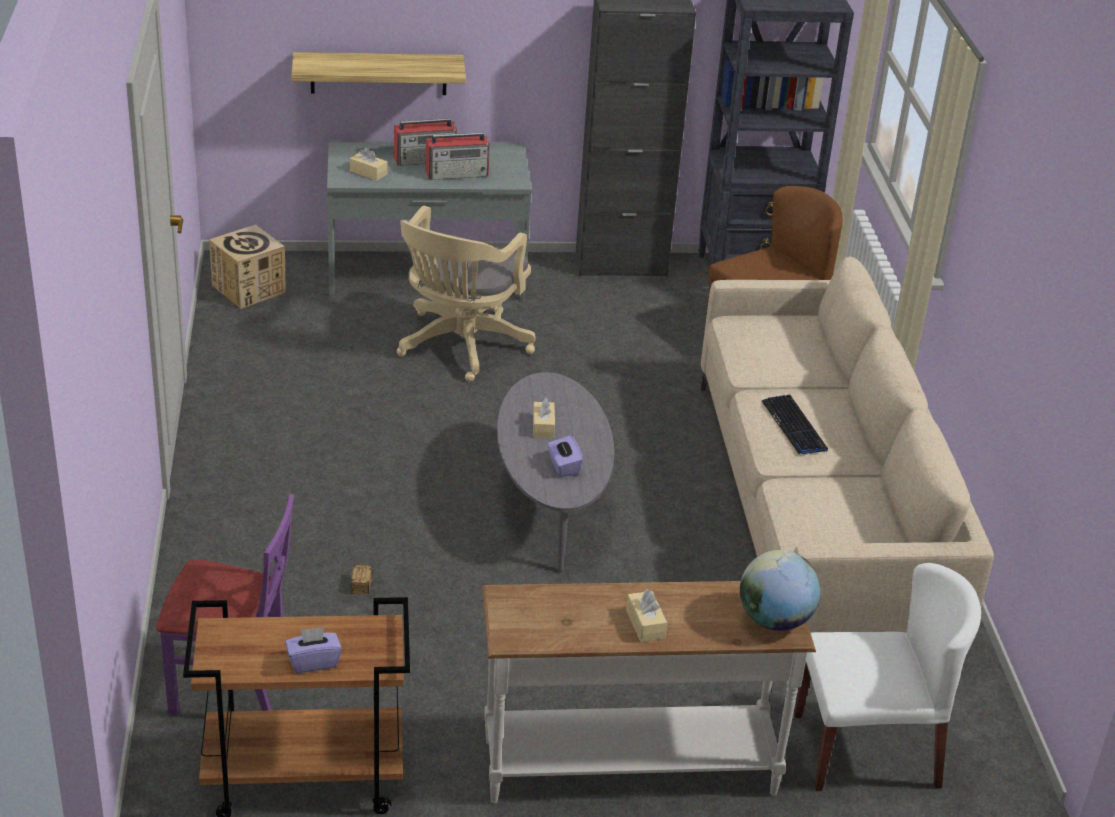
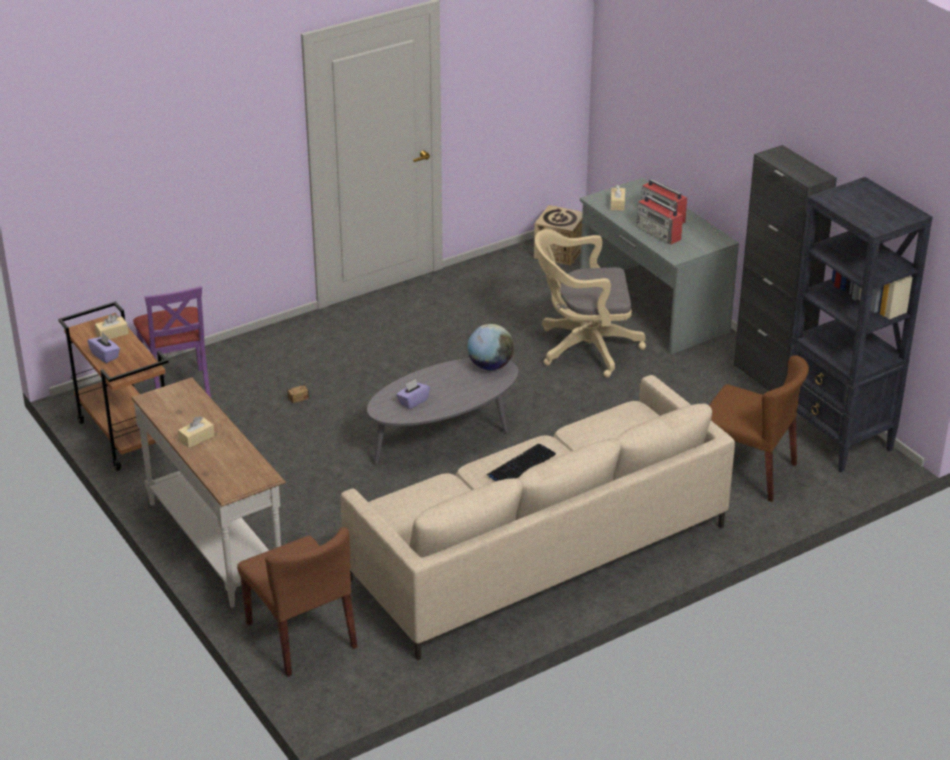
camera: 65 degrees right, 0 degrees up
shelf [292,52,466,95] -> none
beige tissue box [533,398,555,438] -> beige tissue box moved to [95,314,129,339]
globe [740,550,821,631] -> globe moved to [467,324,514,370]
white chair [794,563,981,791] -> brown chair [237,527,357,677]

